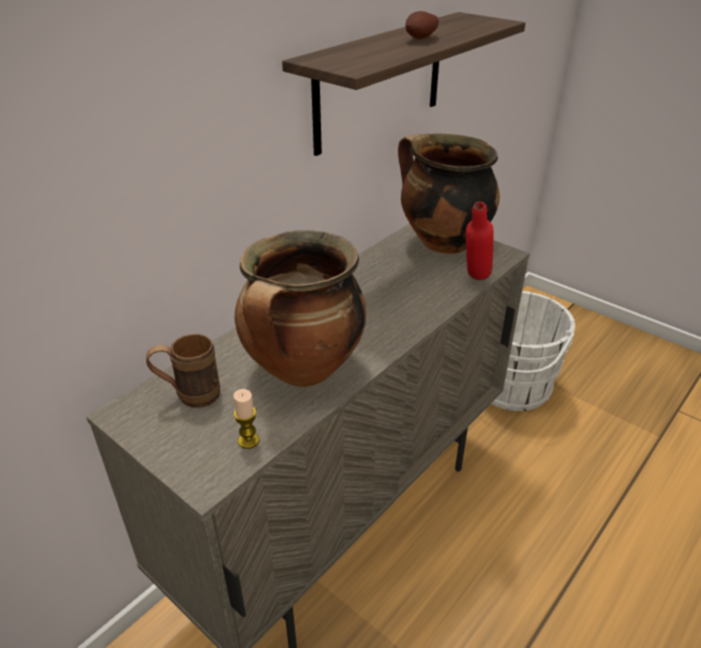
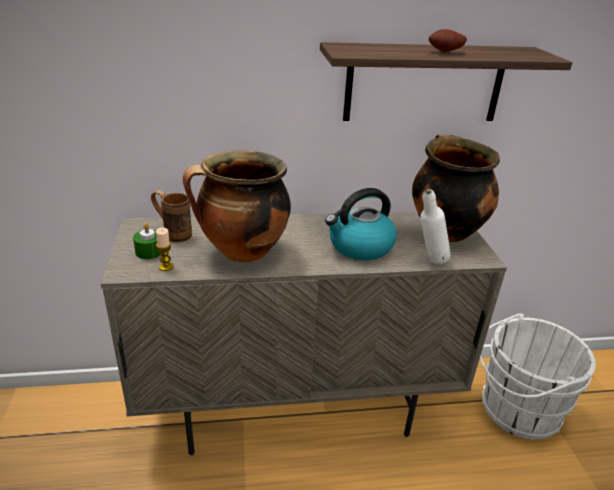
camera: 40 degrees right, 5 degrees down
red bottle [466,201,494,280] -> white bottle [420,189,450,264]
none -> green candle [133,223,161,259]
none -> kettle [325,188,397,260]

